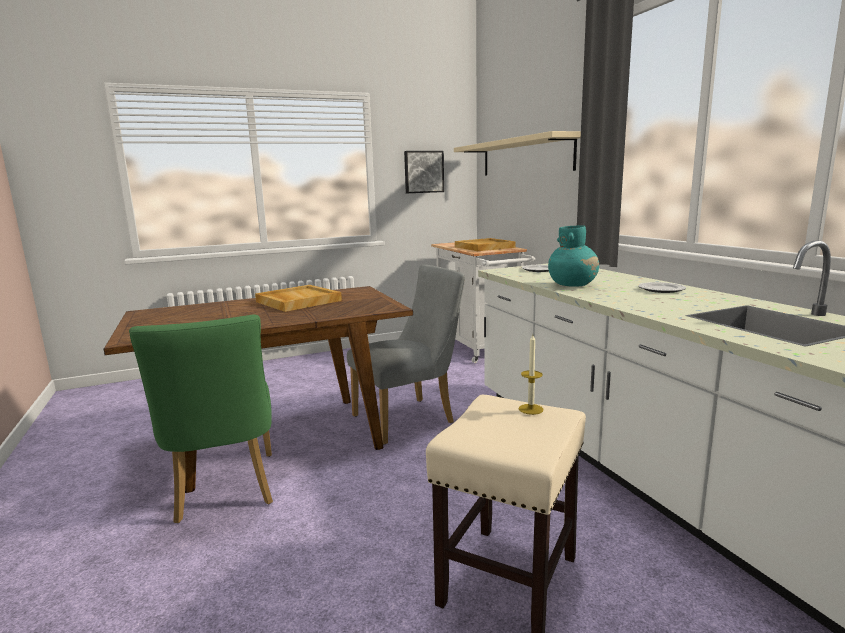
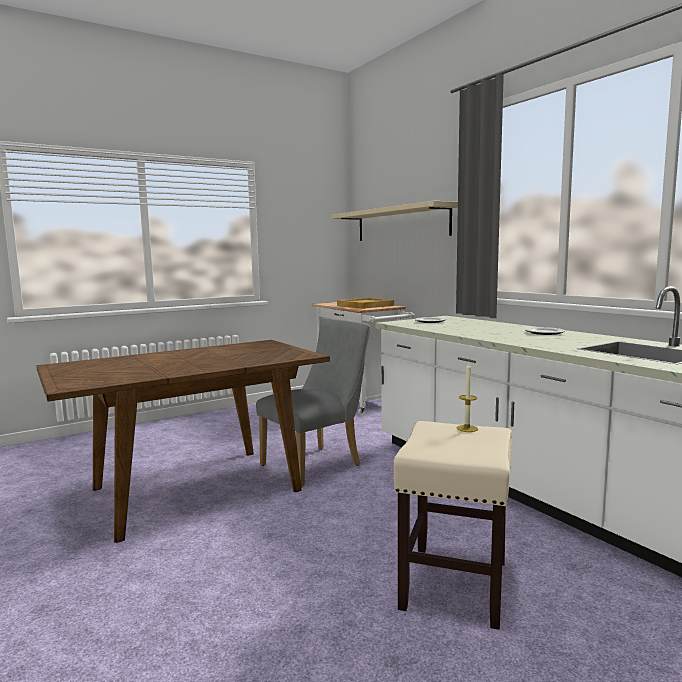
camera: 10 degrees left, 5 degrees down
green chair [129,314,273,523] -> none
beige tray [255,285,342,312] -> none
picture [404,151,444,193] -> none
turquoise vase [548,225,599,287] -> none

